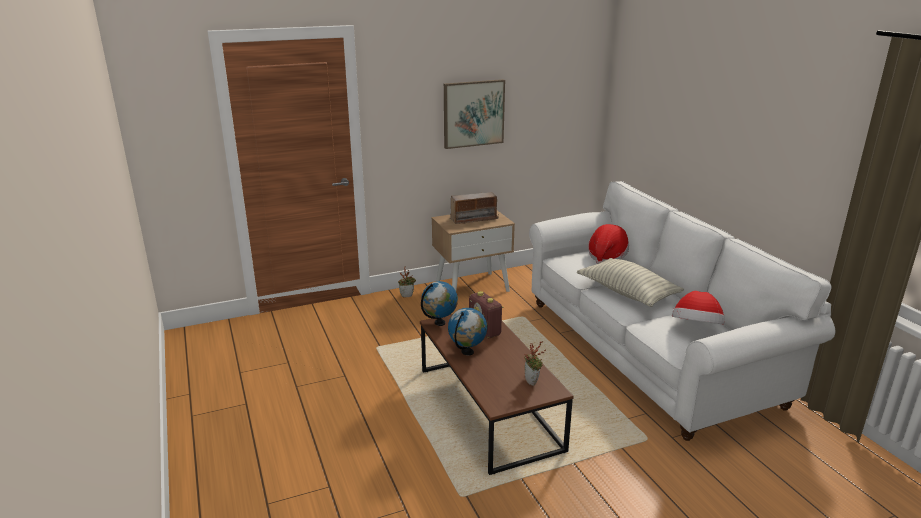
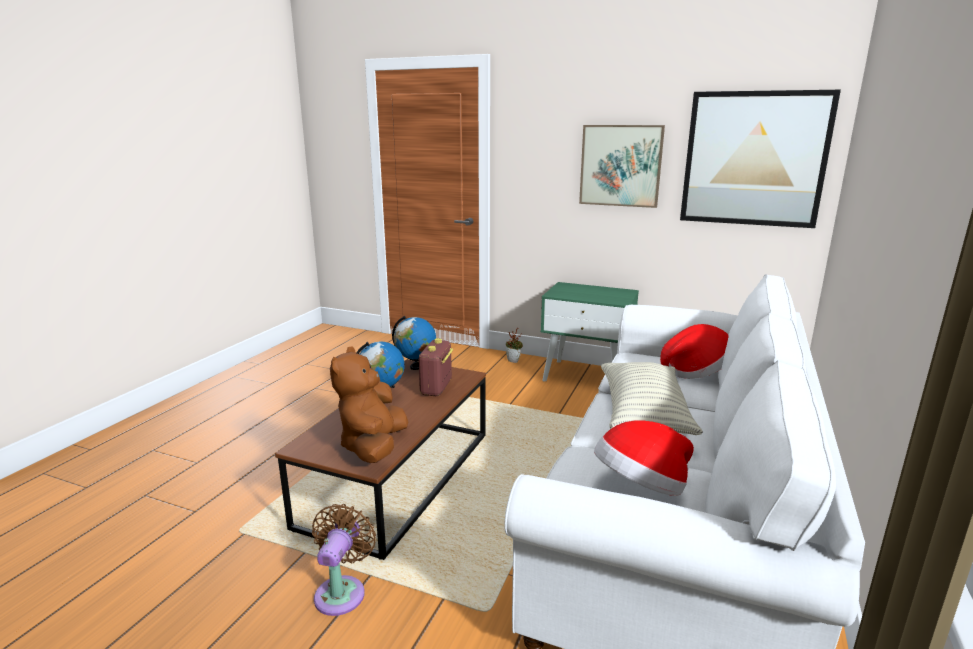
camera: 45 degrees right, 5 degrees down
beige nightstand [432,210,515,292] -> green nightstand [541,282,639,381]
radio [450,192,499,224] -> none
potted plant [524,341,546,385] -> brown plush toy [330,346,408,463]
none -> brown fan [312,504,376,616]
none -> picture [680,90,841,228]

